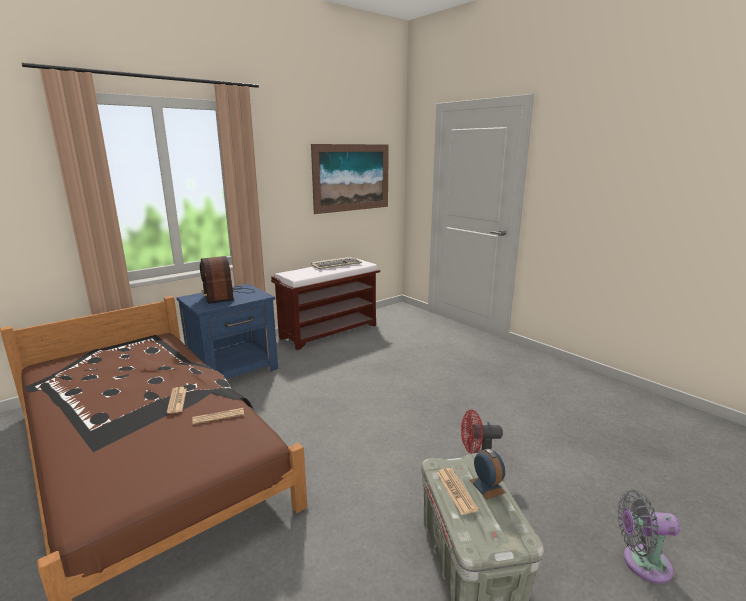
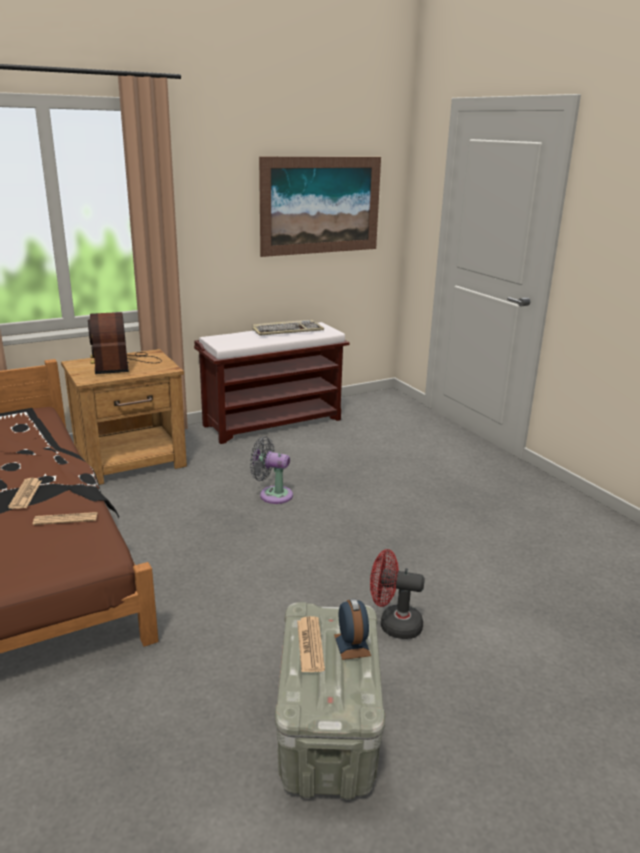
camera: 10 degrees right, 5 degrees up
blue nightstand [176,284,278,379] -> brown nightstand [61,349,187,485]
grey fan [618,490,680,584] -> grey fan moved to [250,436,293,504]

